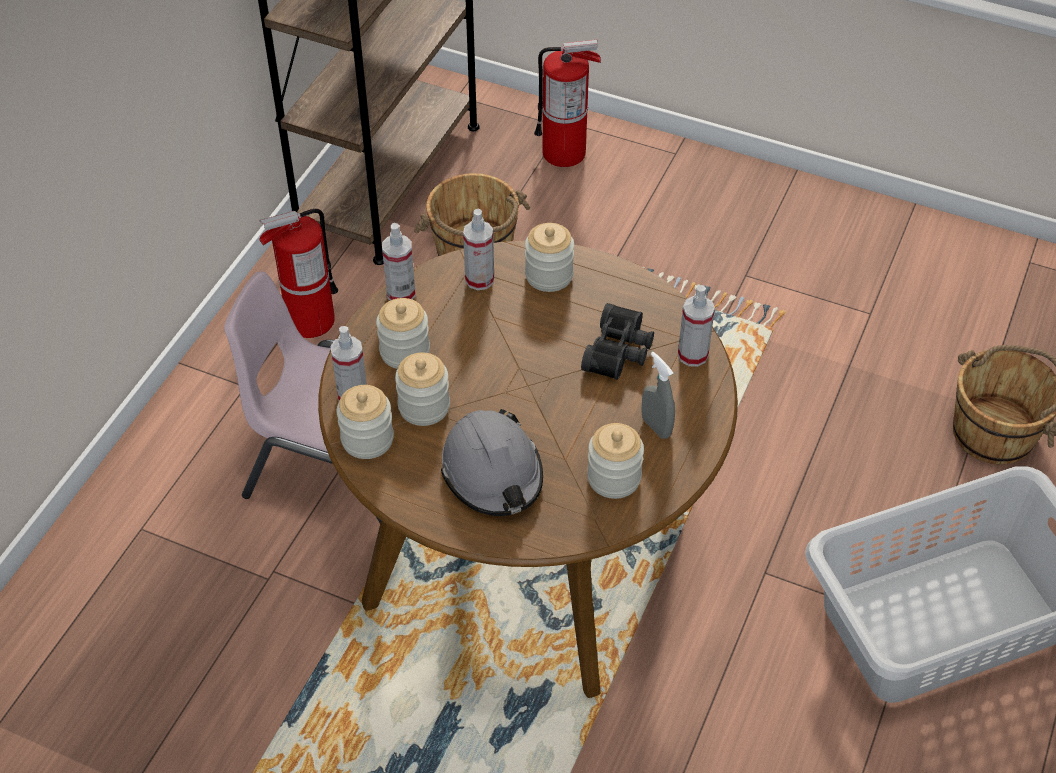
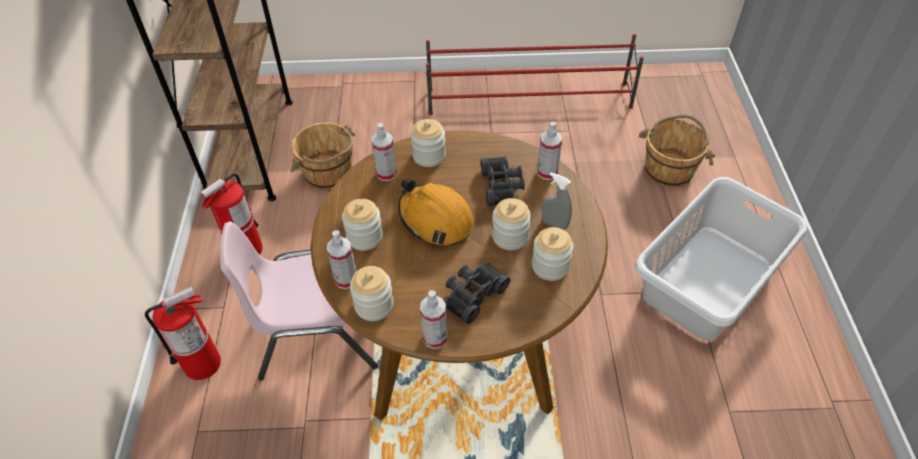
camera: 25 degrees left, 0 degrees up
spray bottle [382,223,415,301] -> spray bottle moved to [420,290,447,349]
jar [395,353,450,426] -> jar moved to [492,198,531,250]
grey hard hat [441,409,543,516] -> black binoculars [445,262,510,324]
fire extinguisher [534,39,601,167] -> fire extinguisher moved to [145,286,221,380]
none -> orange hard hat [398,178,474,245]
none -> red shoe rack [426,34,644,115]

